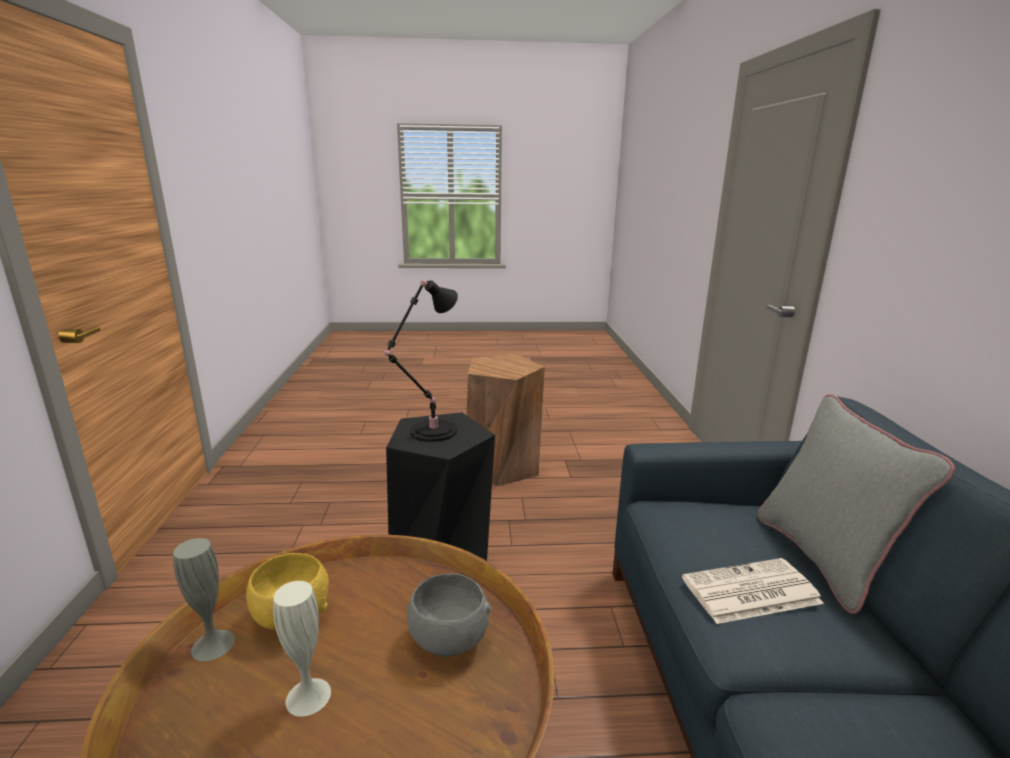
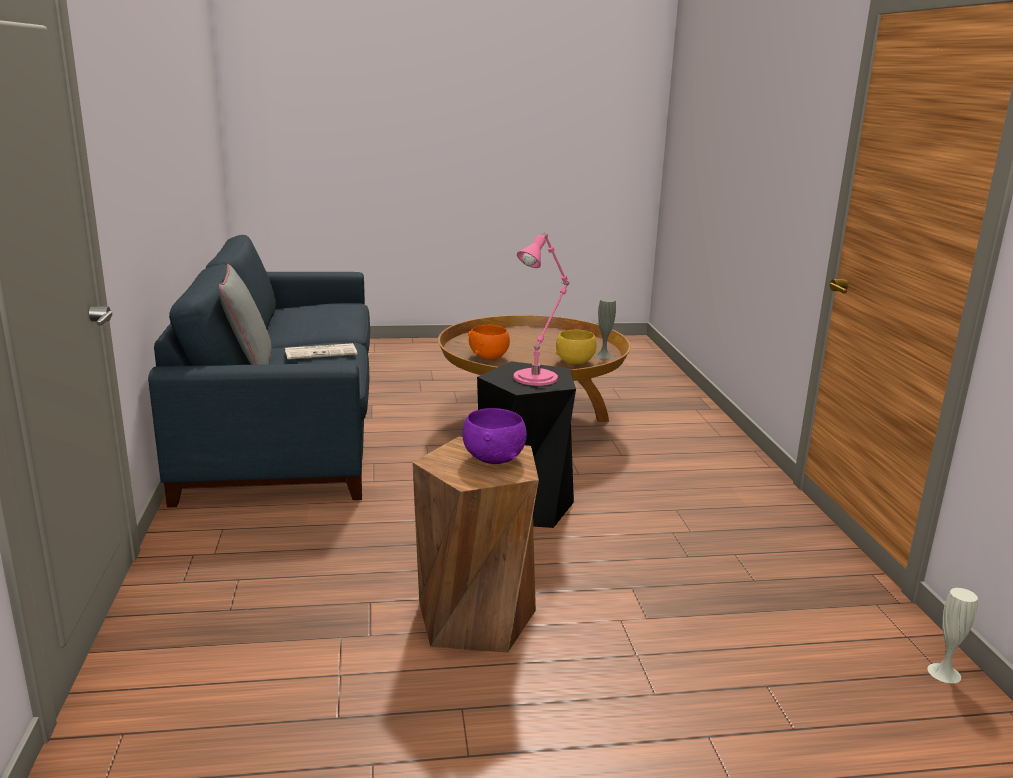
camera: 175 degrees right, 0 degrees up
white vase [273,581,331,717] -> white vase moved to [927,588,978,683]
black table lamp [384,280,458,442] -> pink table lamp [514,233,569,386]
grey bowl [407,573,491,657] -> orange bowl [468,325,510,360]
none -> purple bowl [462,408,527,464]

